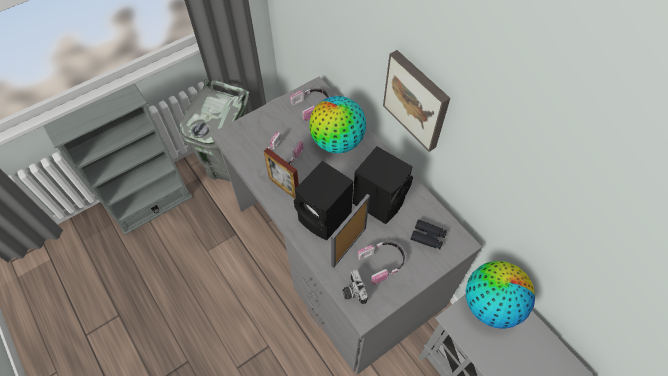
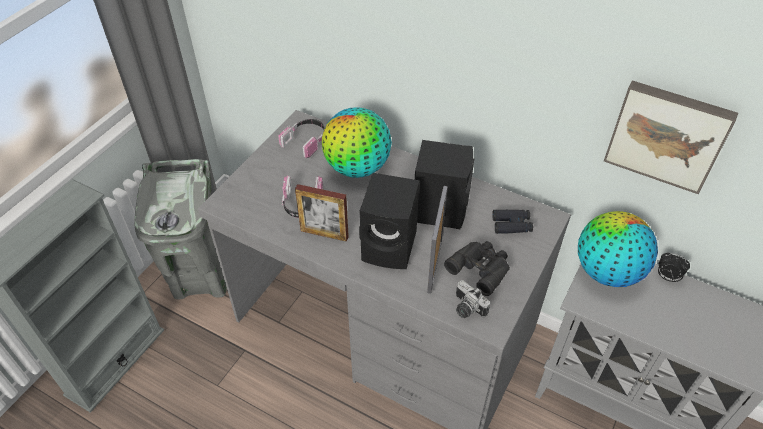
camera: 25 degrees left, 10 degrees down
headphones [358,242,405,285] -> black binoculars [444,241,510,296]
picture [383,50,450,152] -> picture moved to [604,80,738,194]
none -> alarm clock [658,253,690,282]

